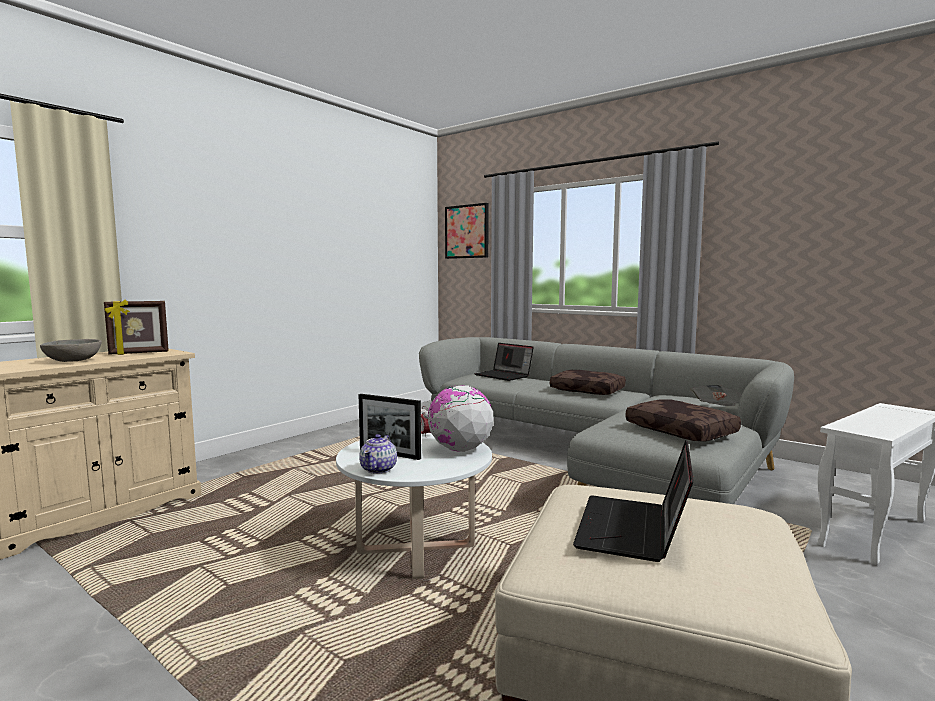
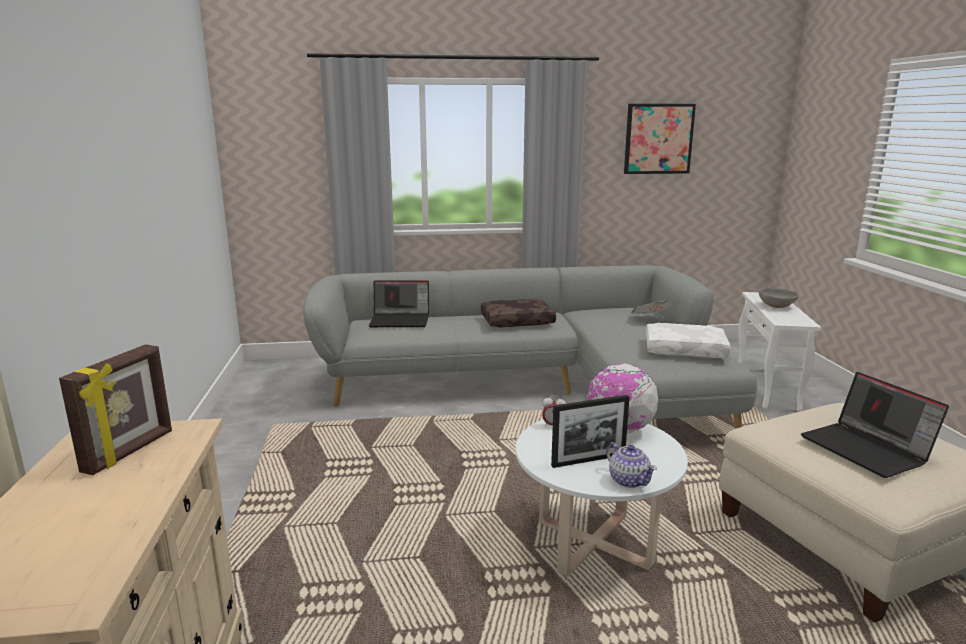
camera: 45 degrees left, 10 degrees up
grey bowl [40,339,102,362] -> grey bowl moved to [759,288,799,308]
picture [445,203,489,259] -> picture moved to [624,104,696,174]
brown pillow [626,399,741,441] -> white pillow [646,323,731,358]

